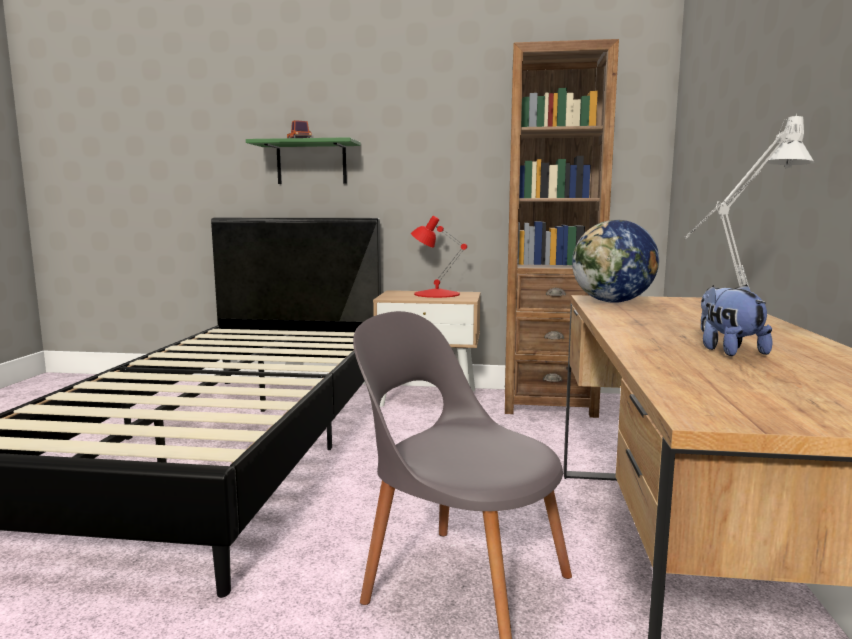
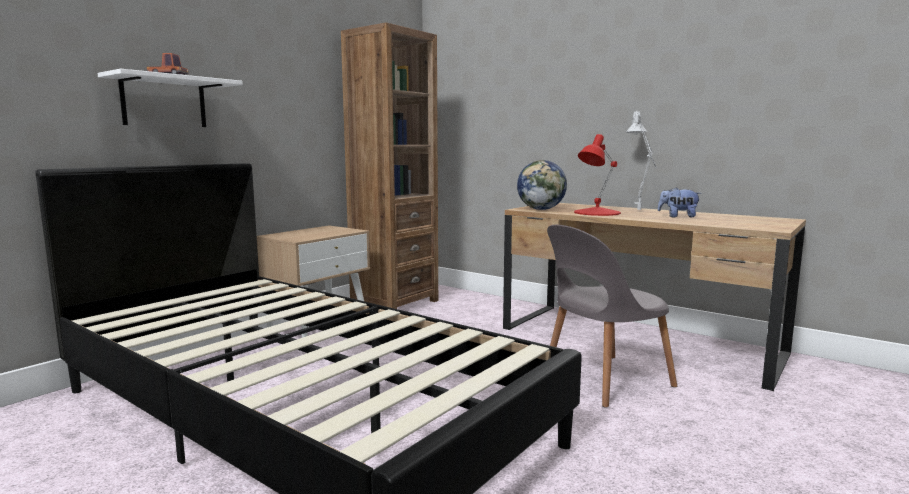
camera: 60 degrees left, 0 degrees up
green shelf [246,137,361,184] -> white shelf [97,69,243,127]
red table lamp [411,216,467,298] -> red table lamp moved to [574,134,621,216]

